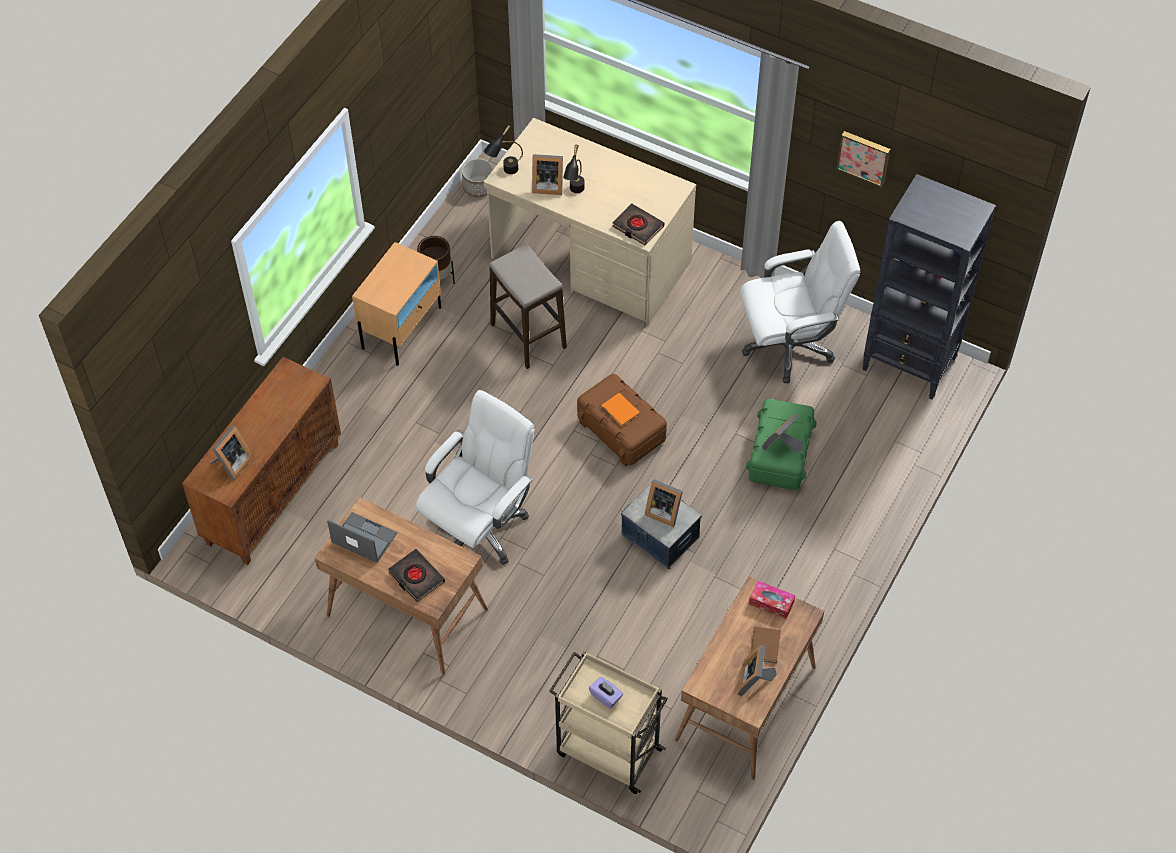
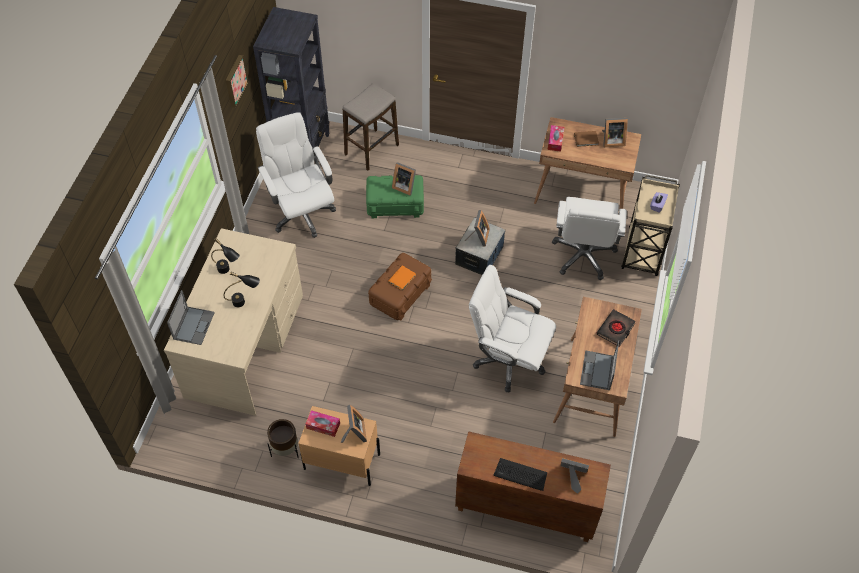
camera: 105 degrees left, 0 degrees up
planter [462,158,493,197] -> none
black table lamp [484,125,523,174] -> black table lamp moved to [211,238,240,274]
stool [490,244,567,369] -> stool moved to [343,83,399,171]
picture frame [532,154,563,195] -> picture frame moved to [341,405,367,443]
black book [612,203,664,245] -> none
none -> laptop [167,290,215,345]
none -> tissue box [306,410,340,437]
none -> keyboard [494,458,547,491]
none -> white office chair [552,197,627,280]

